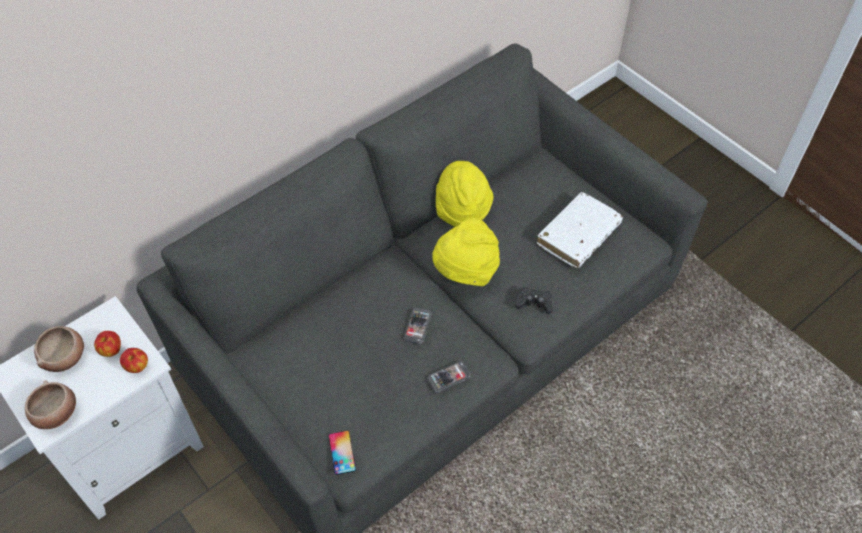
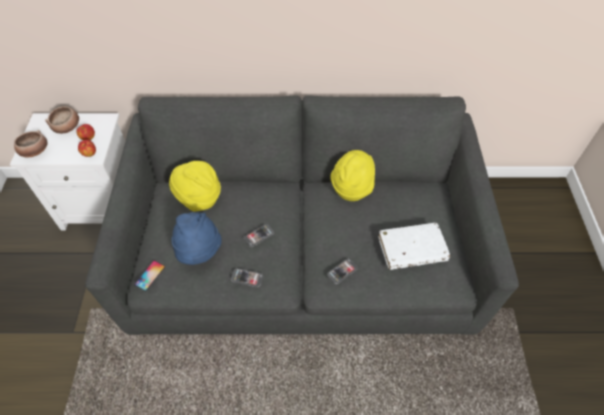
camera: 40 degrees right, 0 degrees up
yellow hat [432,217,500,286] -> yellow hat moved to [169,161,221,212]
black game controller [515,287,553,314] -> phone [327,259,358,285]
none -> blue hat [172,212,222,265]

